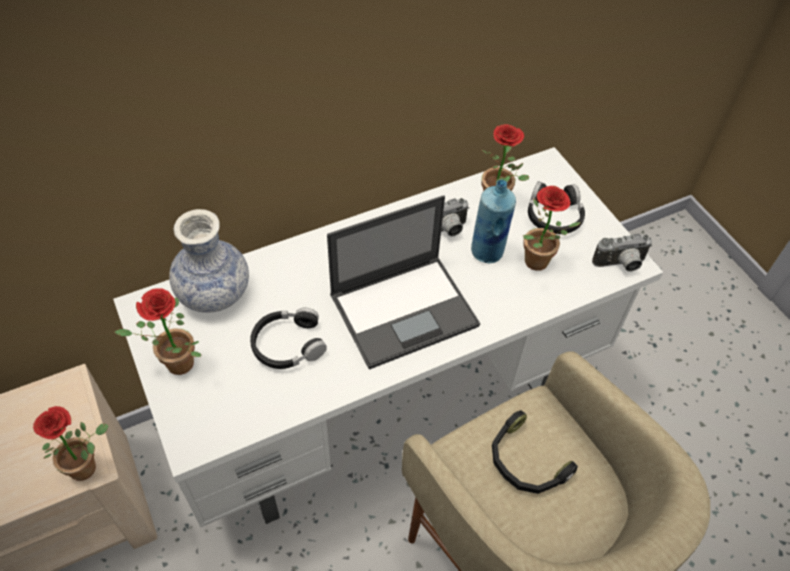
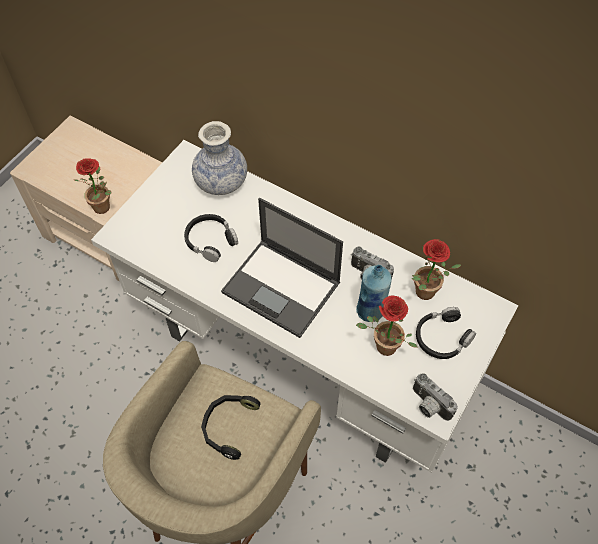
camera: 60 degrees right, 5 degrees up
potted plant [115,288,201,375] -> none

